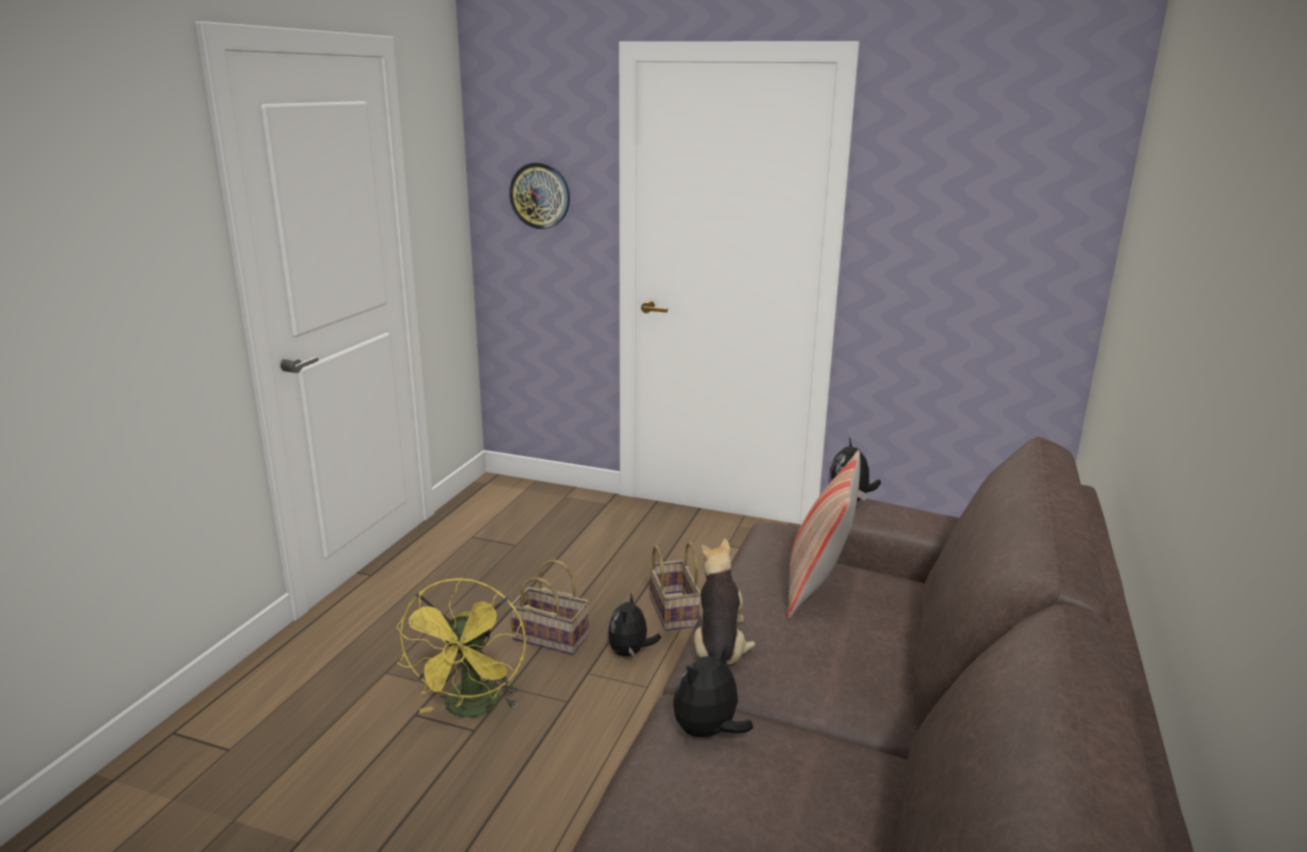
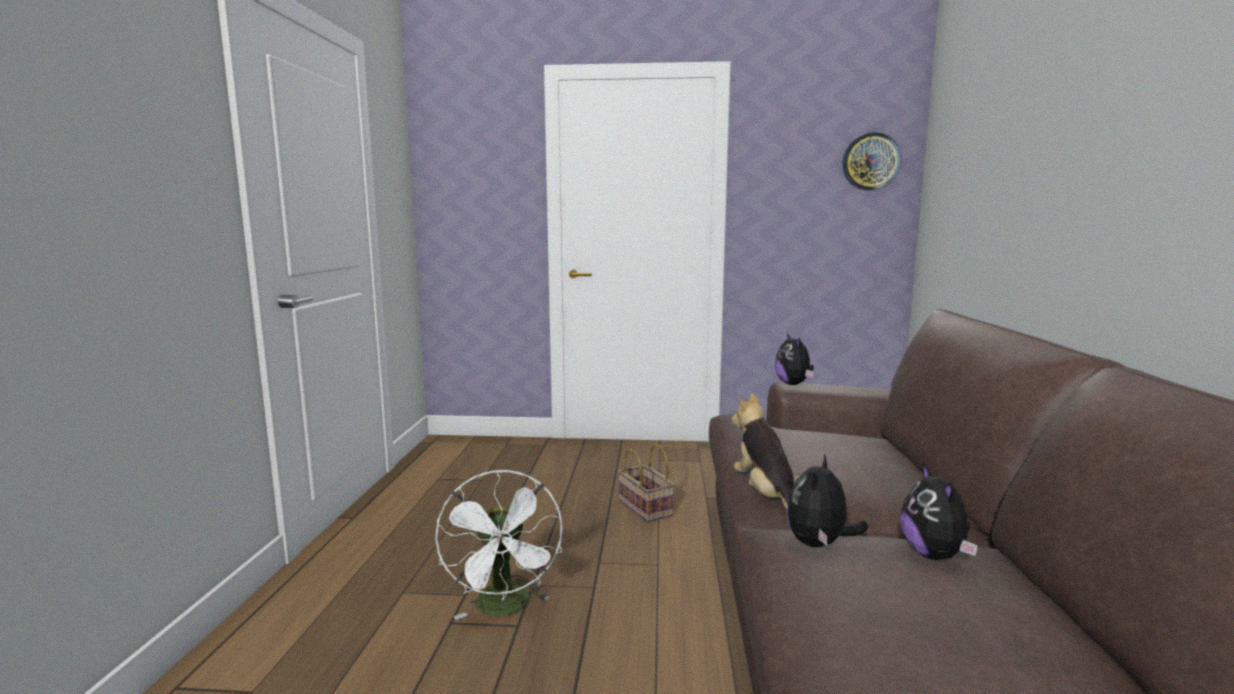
camera: 15 degrees left, 10 degrees down
yellow fan [396,578,526,717] -> white fan [435,470,563,620]
wall clock [509,162,570,229] -> wall clock moved to [843,132,901,191]
basket [510,559,589,655] -> none
plush toy [608,593,661,658] -> plush toy moved to [900,463,978,560]
pillow [786,450,860,619] -> none

